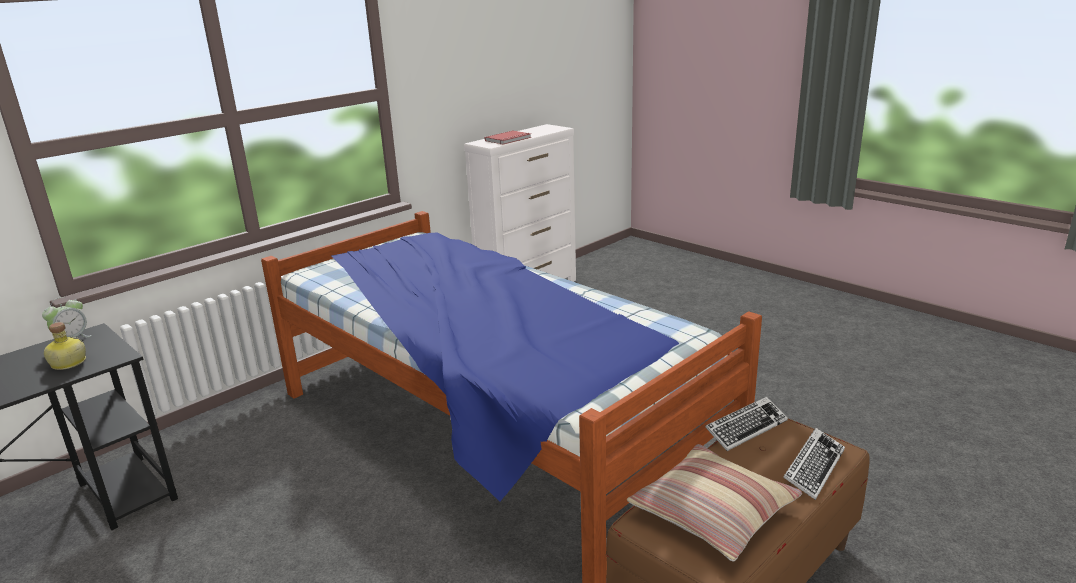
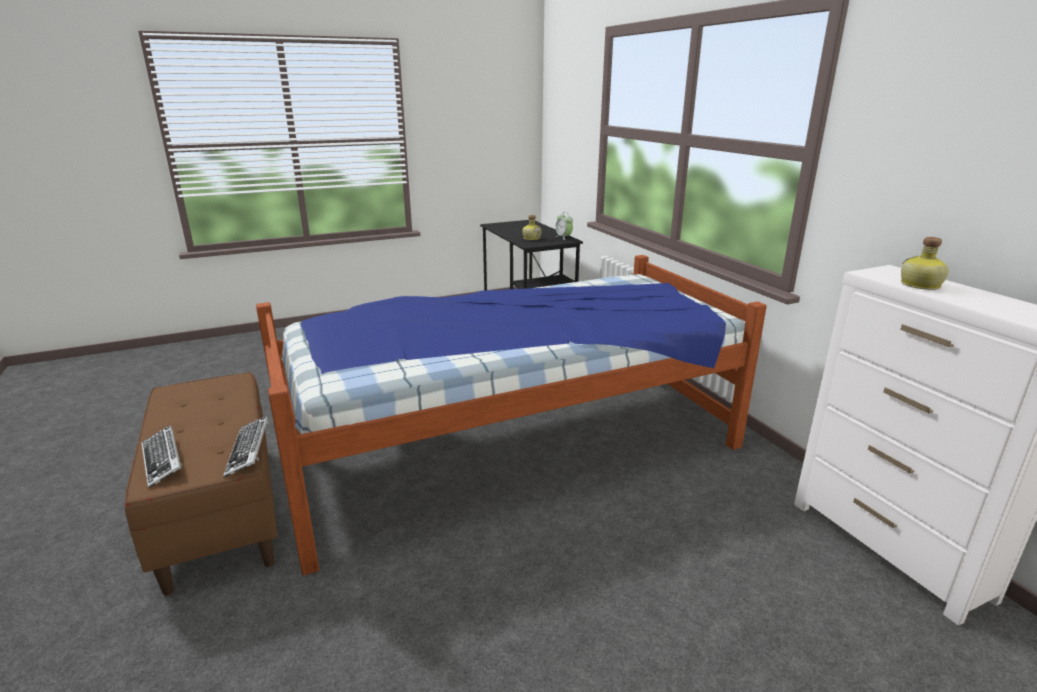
camera: 110 degrees right, 0 degrees up
red book [485,131,531,144] -> bottle [901,237,949,290]
pillow [627,444,802,561] -> none

